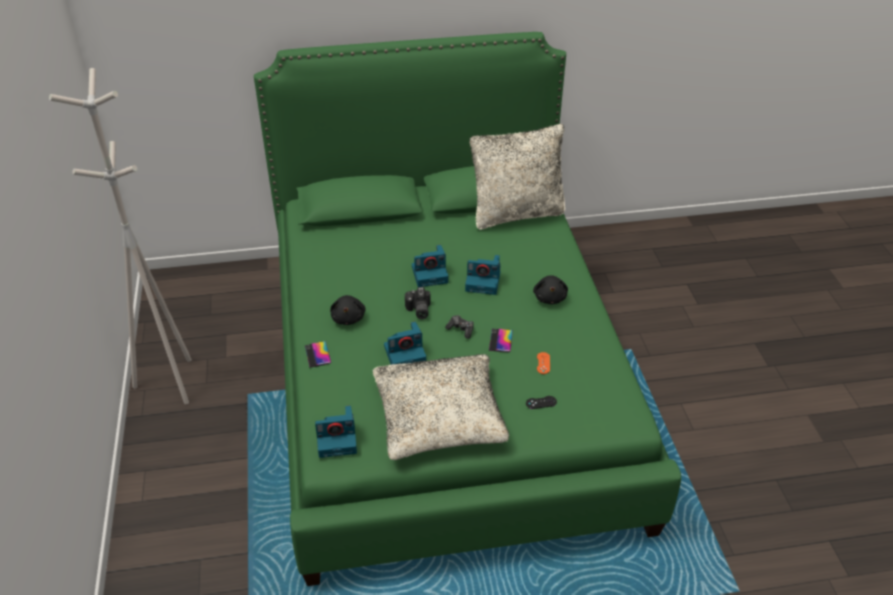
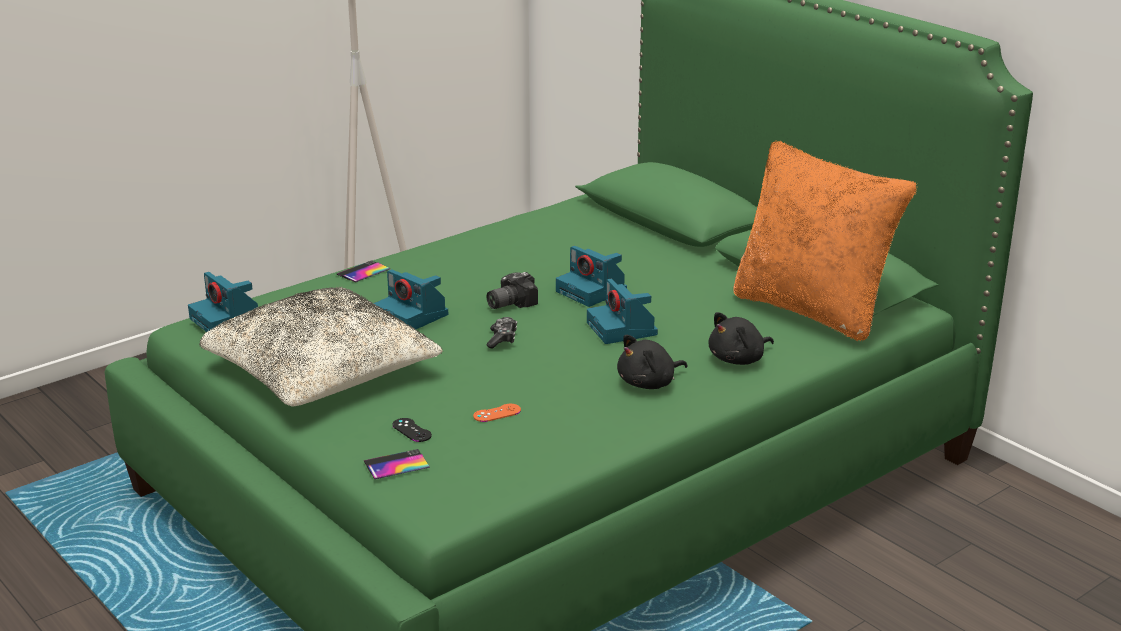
camera: 60 degrees right, 15 degrees down
black plush toy [330,295,366,325] -> black plush toy moved to [708,312,774,365]
beige pillow [469,123,565,229] -> orange pillow [733,141,918,342]
phone [489,329,513,352] -> phone moved to [364,449,430,479]

